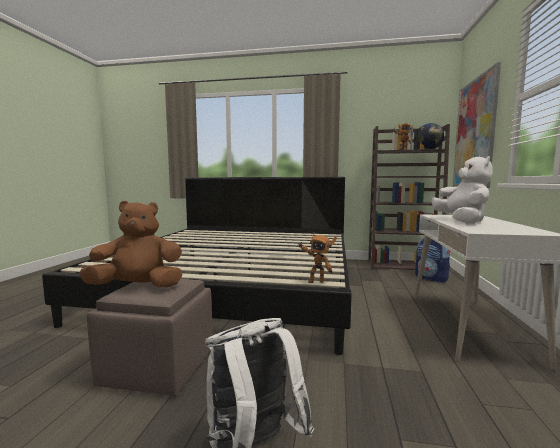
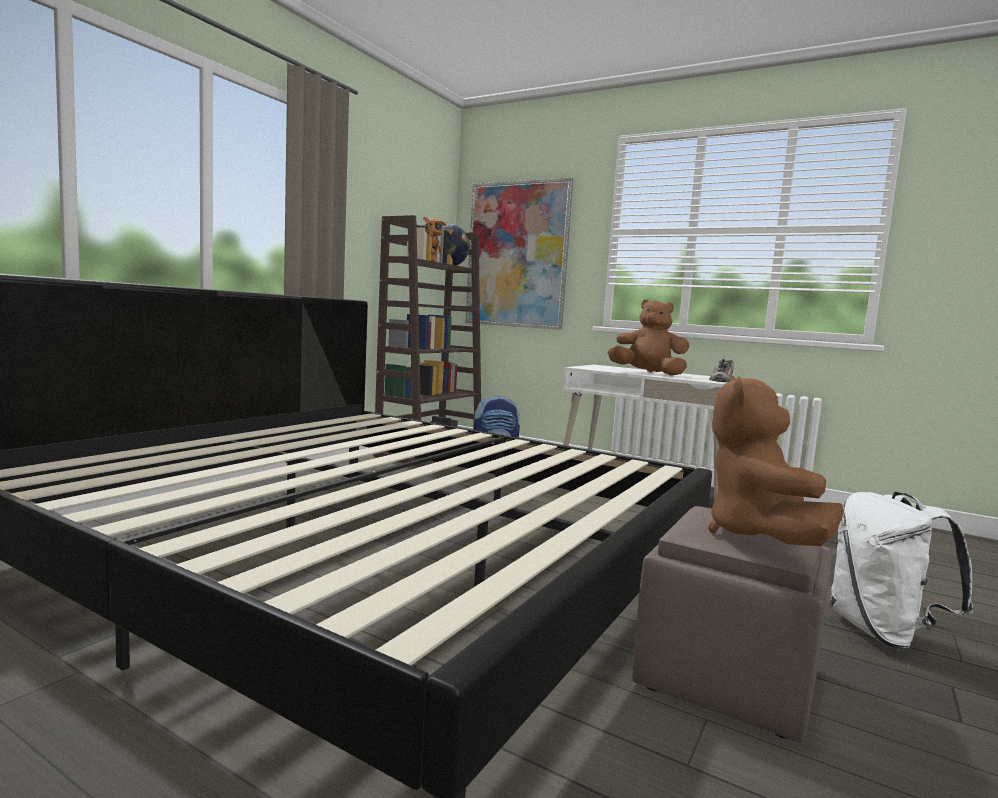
camera: 70 degrees left, 0 degrees up
toy robot [298,233,337,283] -> none
white plush toy [432,156,493,224] -> brown plush toy [607,299,690,376]
none -> shoe [709,359,734,382]

